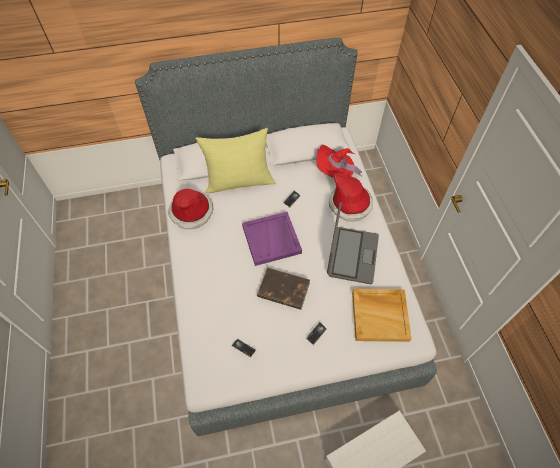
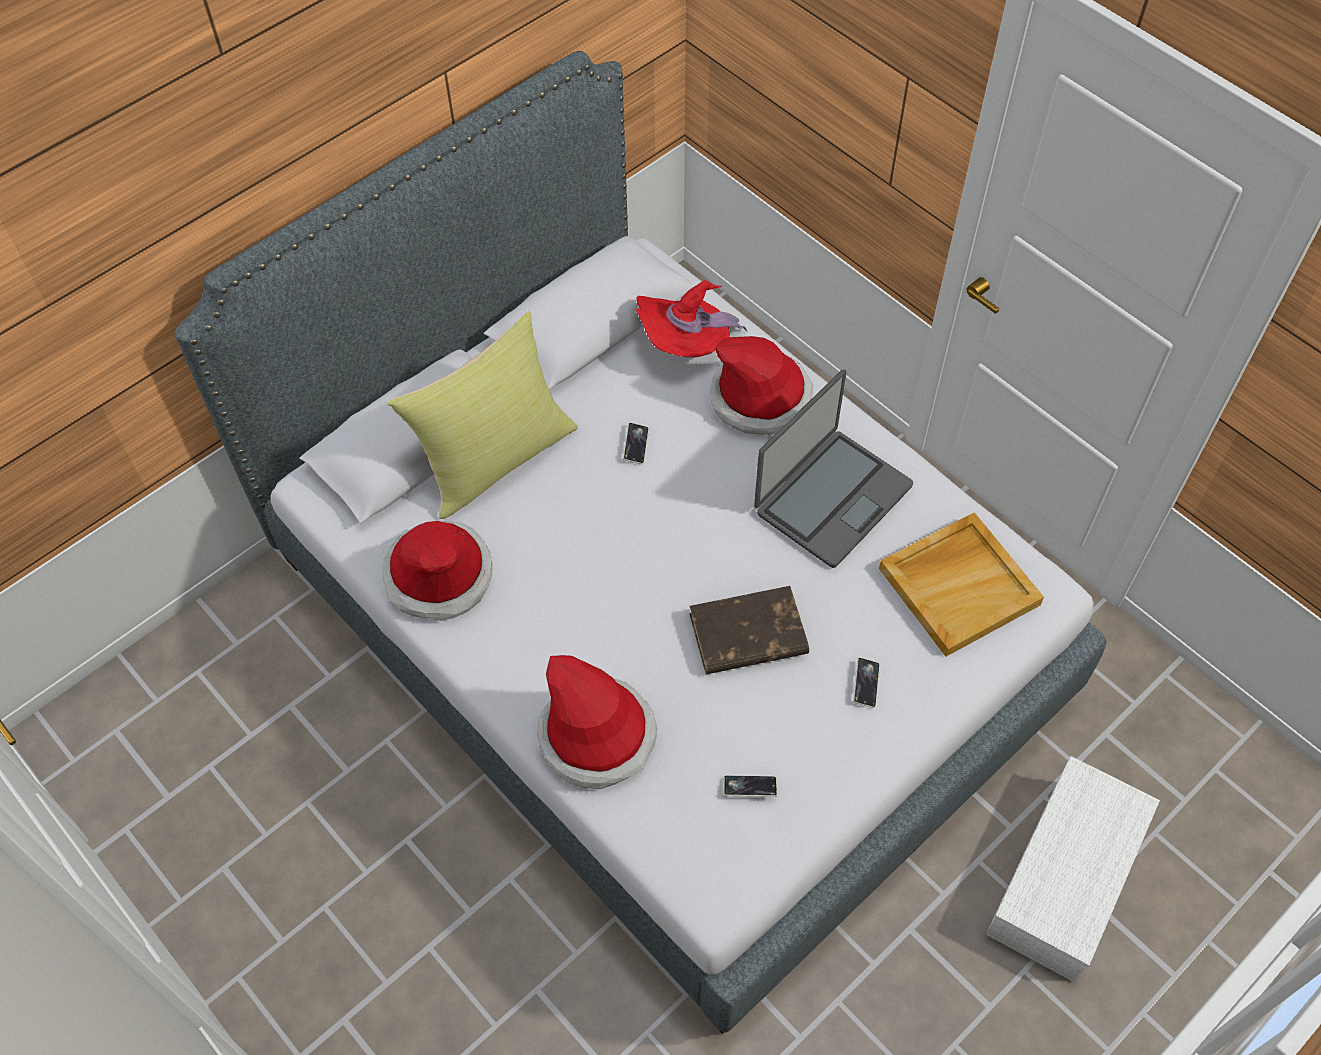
camera: 30 degrees left, 0 degrees up
purple tray [242,212,302,266] -> none
laptop [327,202,379,284] -> laptop turned 60 degrees clockwise [754,370,913,568]
none -> hat [537,655,657,789]

